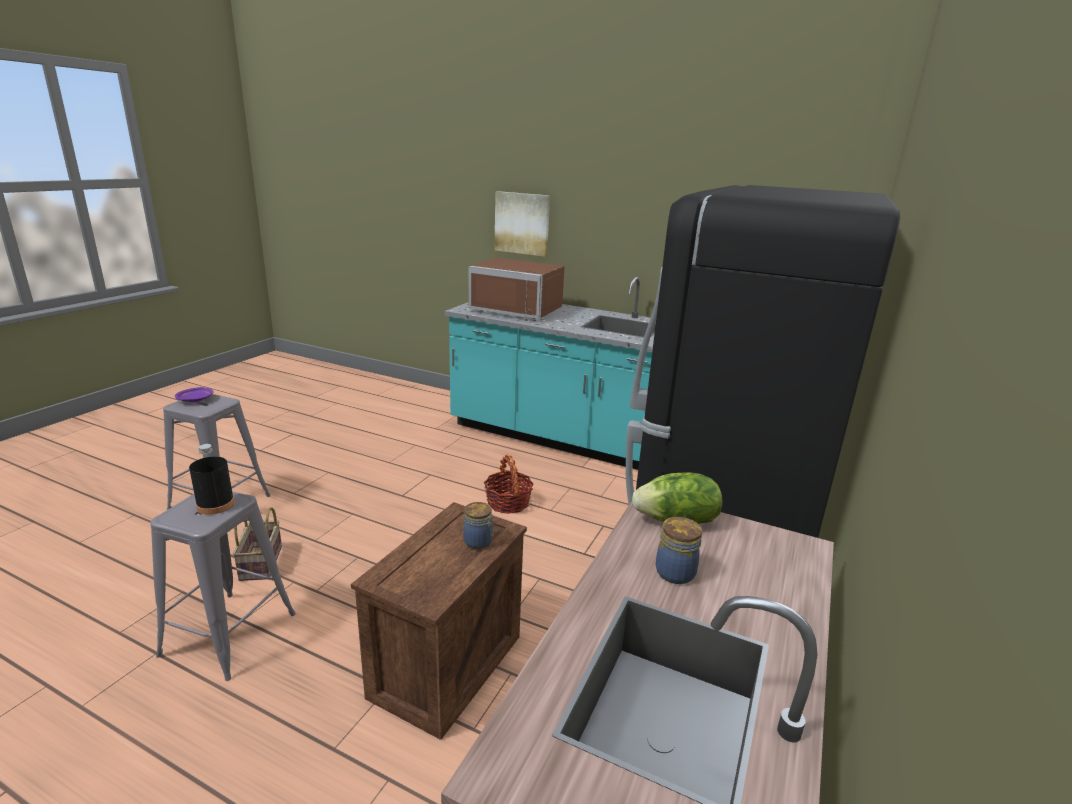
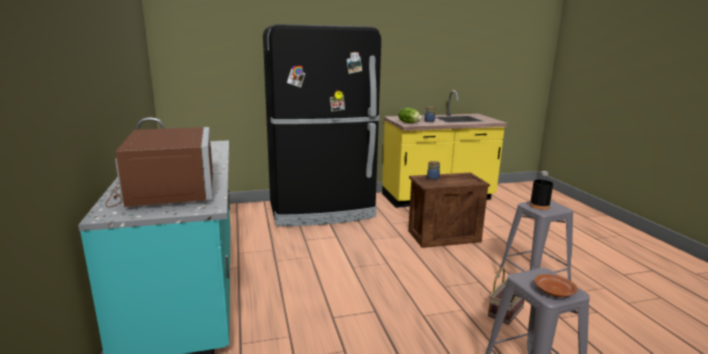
camera: 130 degrees left, 5 degrees down
purple plate [175,387,214,402] -> brown plate [534,274,578,297]
basket [484,455,534,514] -> none
picture [495,191,550,257] -> none

